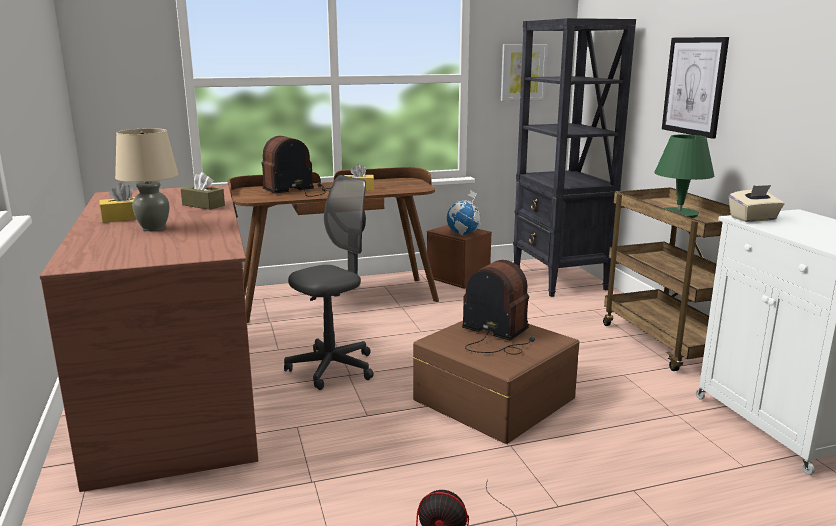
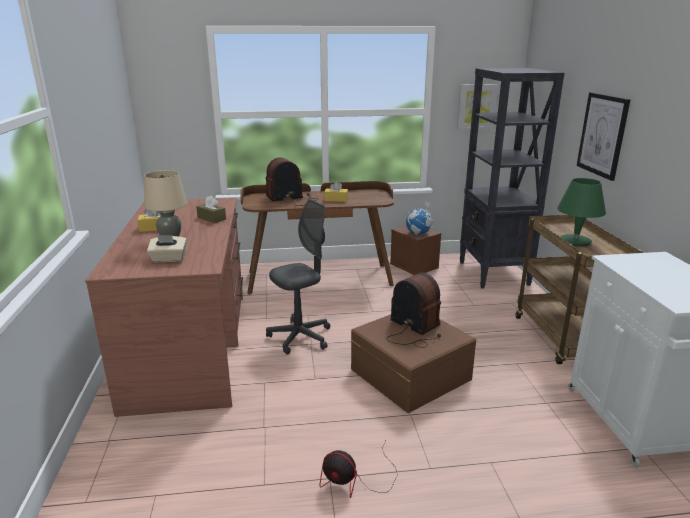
camera: 10 degrees right, 5 degrees up
beige tissue box [729,185,784,222] -> beige tissue box moved to [147,235,187,263]

